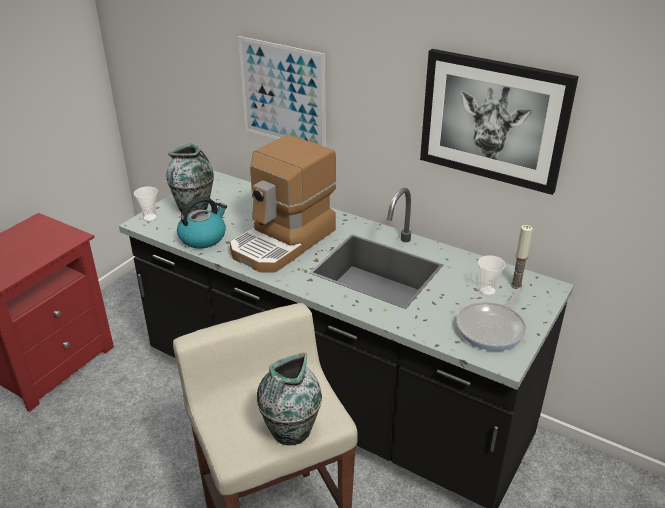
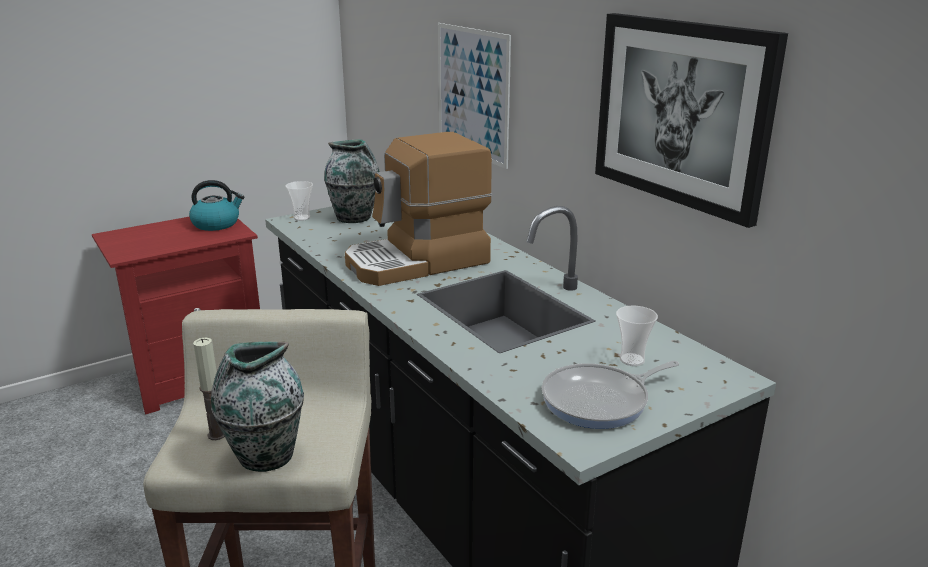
camera: 25 degrees right, 10 degrees down
kettle [177,197,227,248] -> kettle moved to [189,180,244,231]
candle [510,225,533,289] -> candle moved to [193,338,225,440]

